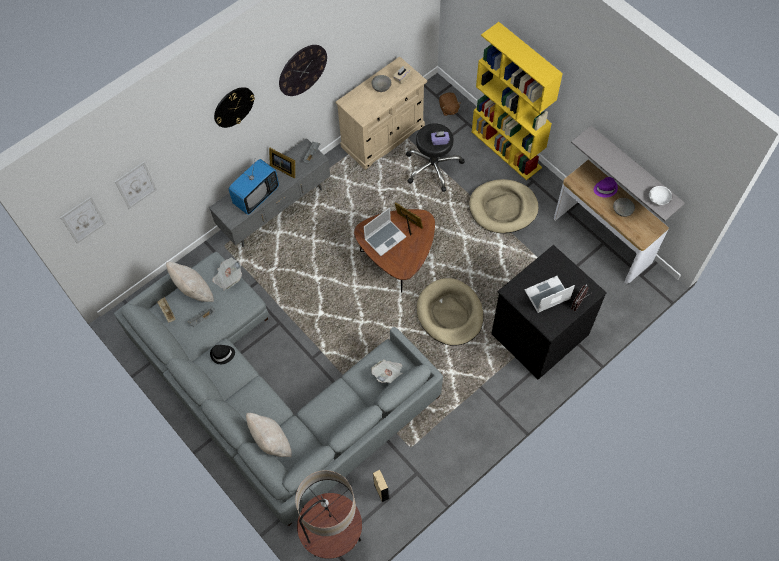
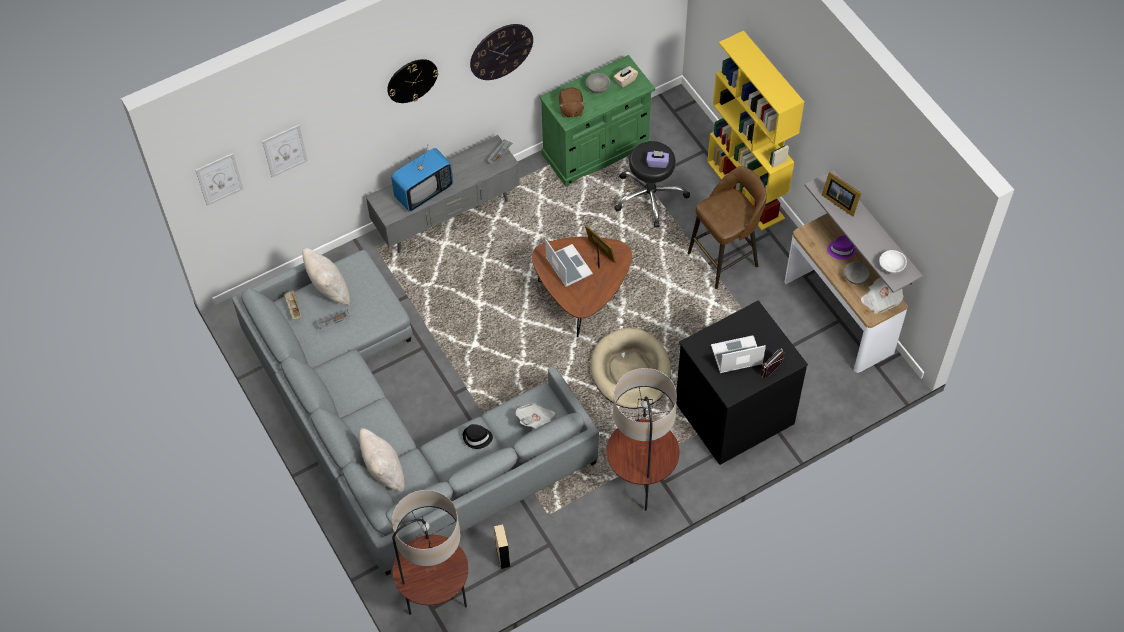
camera: 10 degrees right, 5 degrees down
black hat [210,345,235,364] -> black hat moved to [463,424,493,449]
newspaper [212,258,242,291] -> newspaper moved to [861,278,903,314]
picture frame [269,148,295,178] -> picture frame moved to [822,172,861,217]
beige cabinet [335,56,427,170] -> green cabinet [539,55,655,186]
laptop [364,207,406,256] -> laptop turned 90 degrees counterclockwise [545,239,593,287]
brown plush toy [439,92,461,116] -> brown plush toy moved to [559,88,585,117]
beige dog bed [469,179,539,233] -> brown stool [688,166,767,289]
none -> floor lamp [607,368,679,511]

